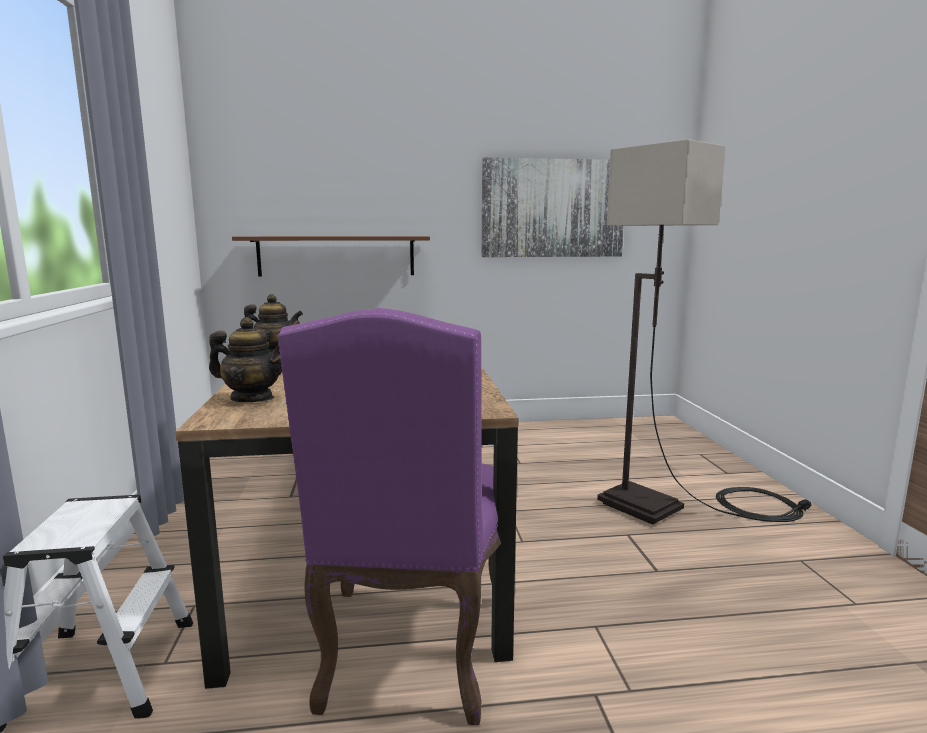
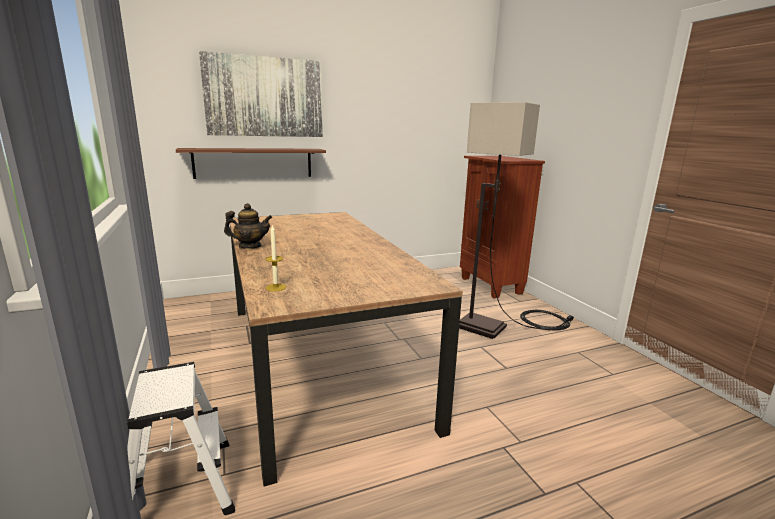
camera: 15 degrees left, 5 degrees up
teapot [209,317,282,402] -> candle [265,225,286,292]
purple chair [277,308,501,725] -> none
picture [482,158,624,257] -> picture moved to [199,51,323,137]
none -> brown cabinet [460,156,545,298]

